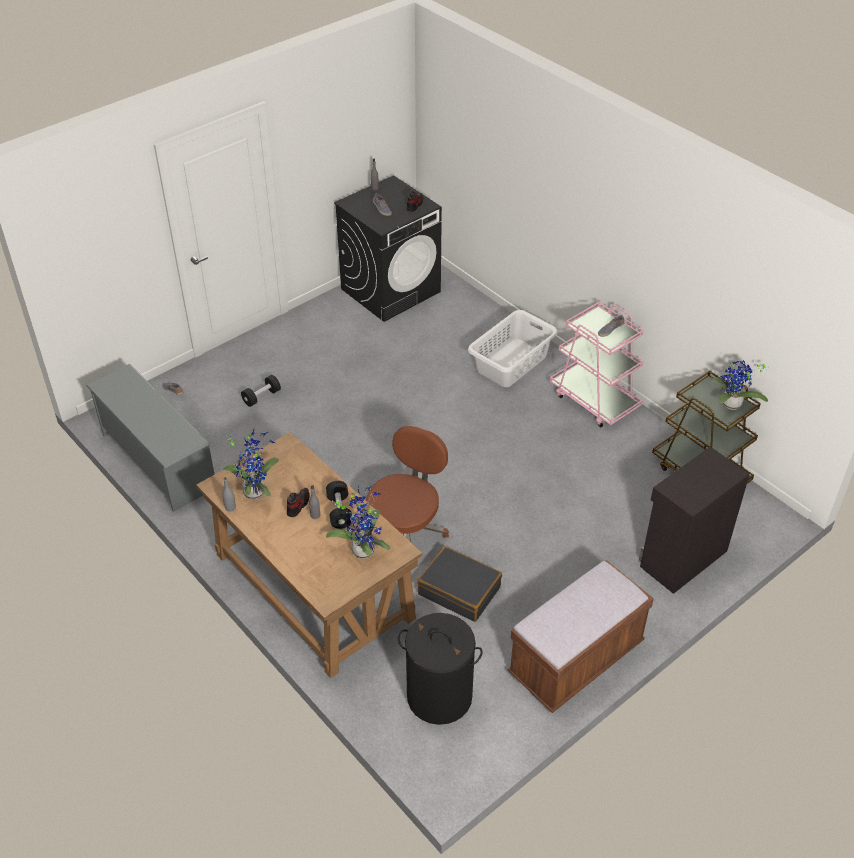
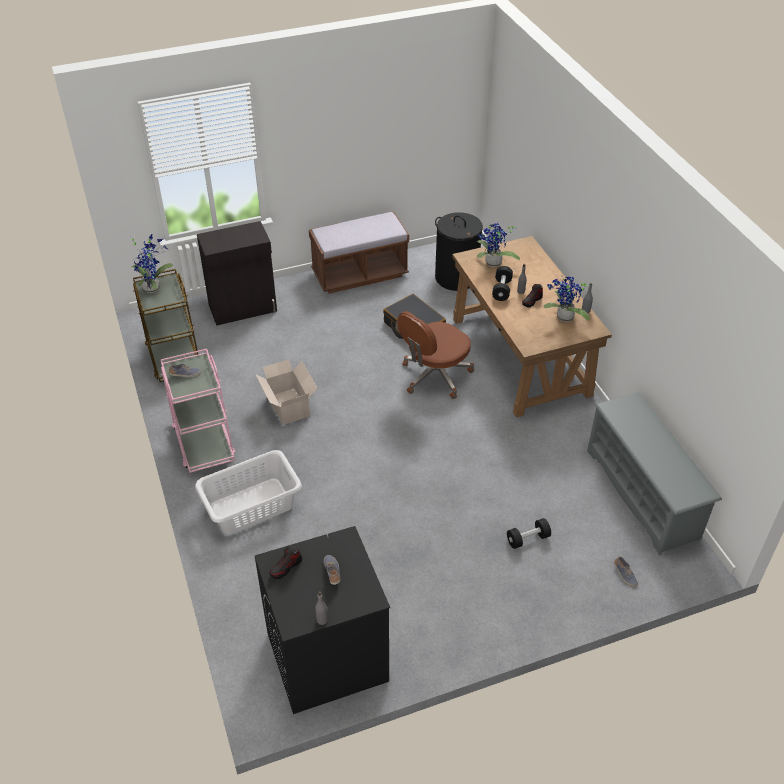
camera: 160 degrees left, 0 degrees up
none -> cardboard box [255,359,317,425]

